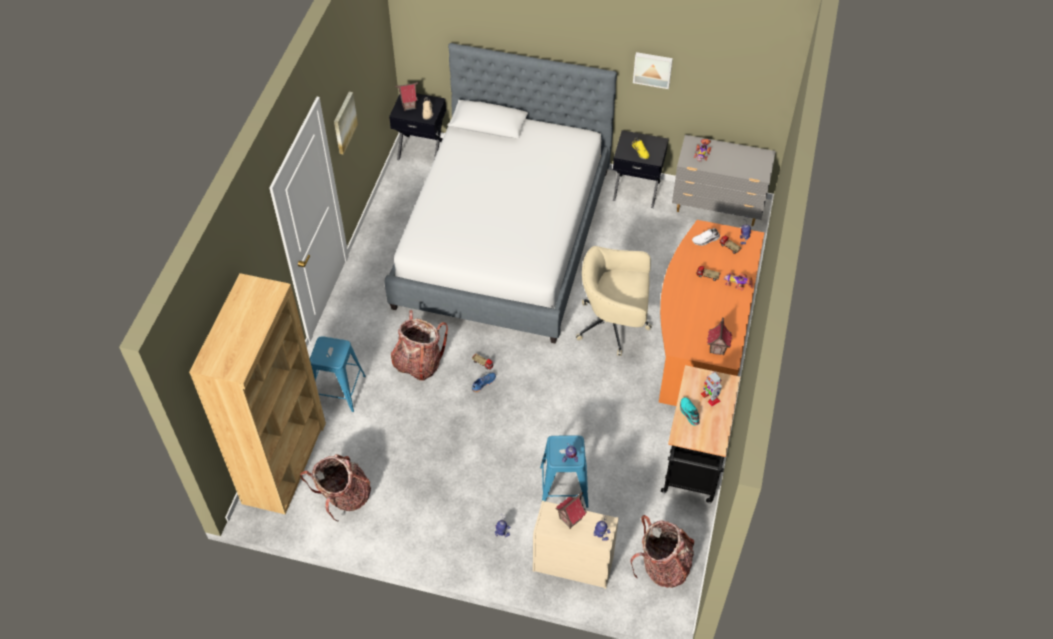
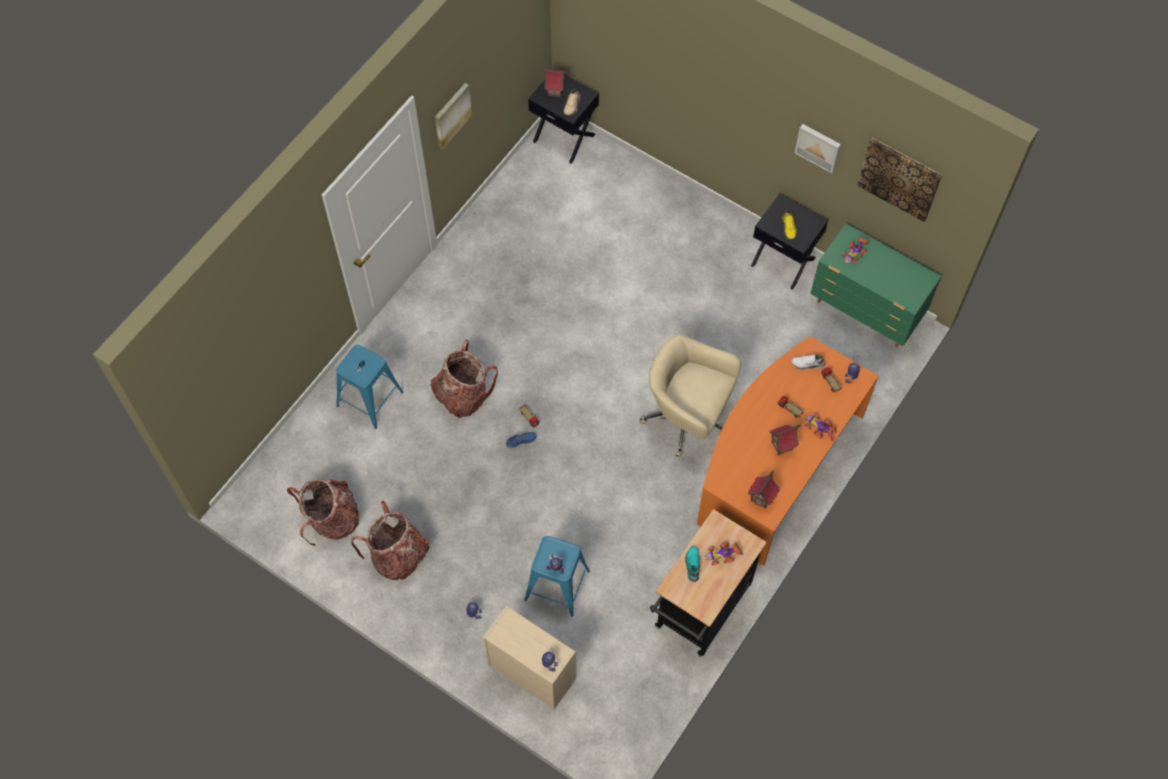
camera: 20 degrees right, 10 degrees up
brown bookcase [189,273,326,515] -> none
bed [384,43,617,344] -> none
toy house [555,492,587,529] -> toy house moved to [769,424,801,456]
backpack [630,515,694,588] -> backpack moved to [351,501,429,580]
grey dresser [672,135,776,226] -> green dresser [810,224,941,347]
toy robot [700,371,722,406] -> toy car [704,542,743,565]
none -> picture [857,138,942,222]

